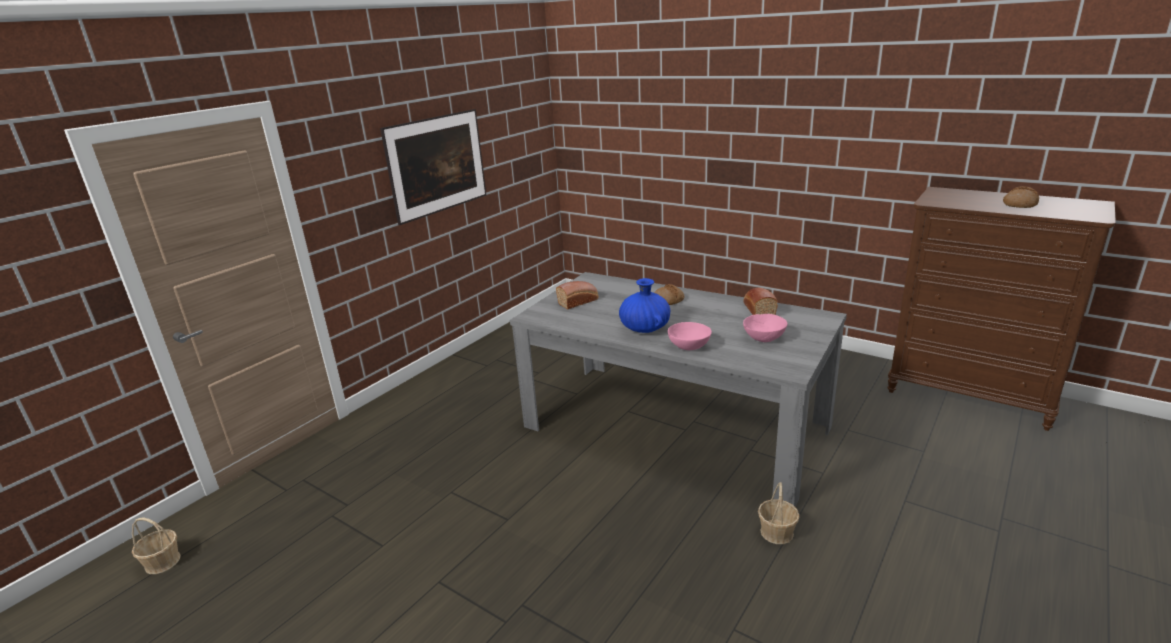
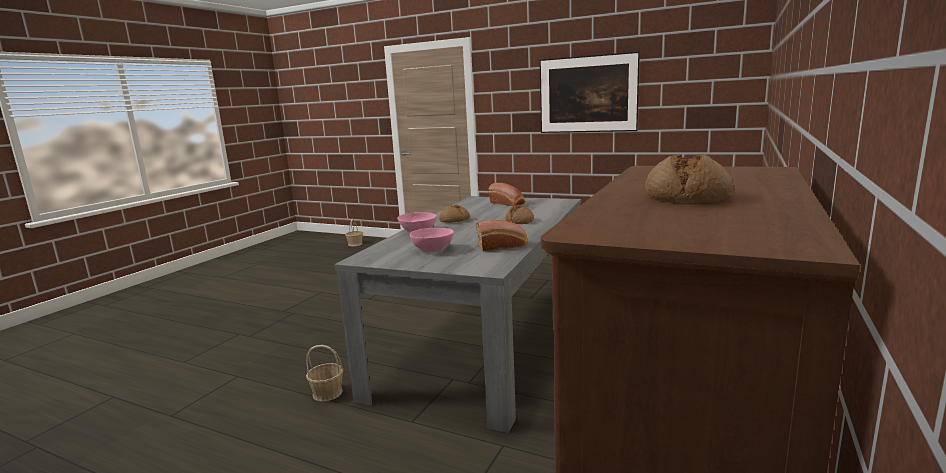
camera: 80 degrees right, 10 degrees down
blue vase [619,278,670,333] -> bread [439,205,470,223]

